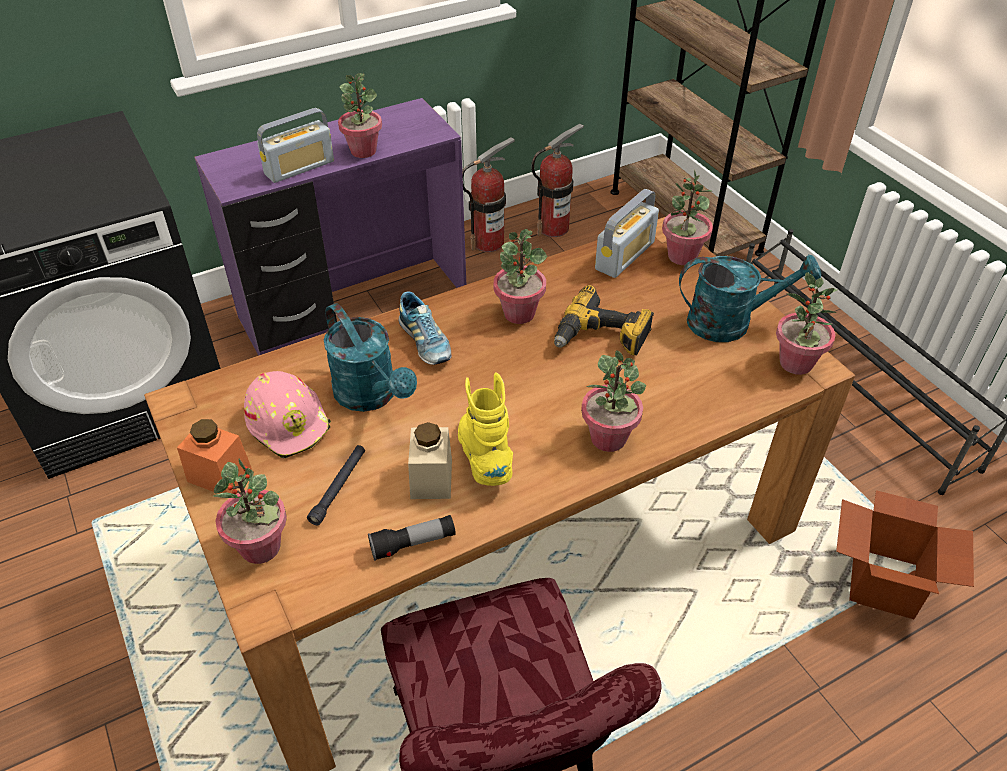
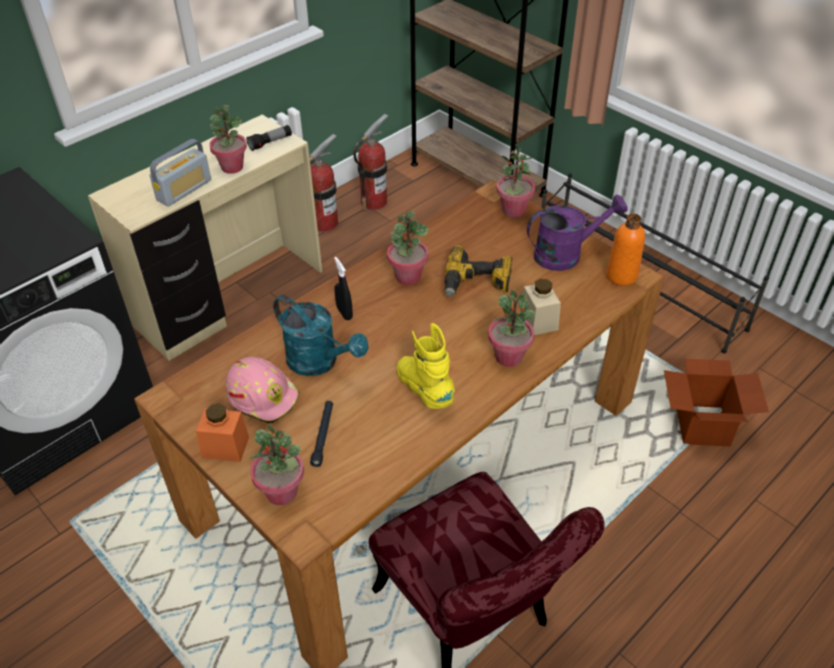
camera: 15 degrees left, 0 degrees up
purple desk [194,98,466,356] -> beige desk [88,114,322,361]
flashlight [368,515,456,561] -> flashlight moved to [246,125,292,151]
shoe [399,291,452,365] -> black spray bottle [334,257,353,320]
beige jar [408,422,452,499] -> beige jar moved to [520,279,561,335]
radio [595,189,659,278] -> none
turquoise watering can [679,255,821,342] -> purple watering can [527,194,627,271]
potted plant [776,272,837,375] -> orange bottle [606,214,645,286]

